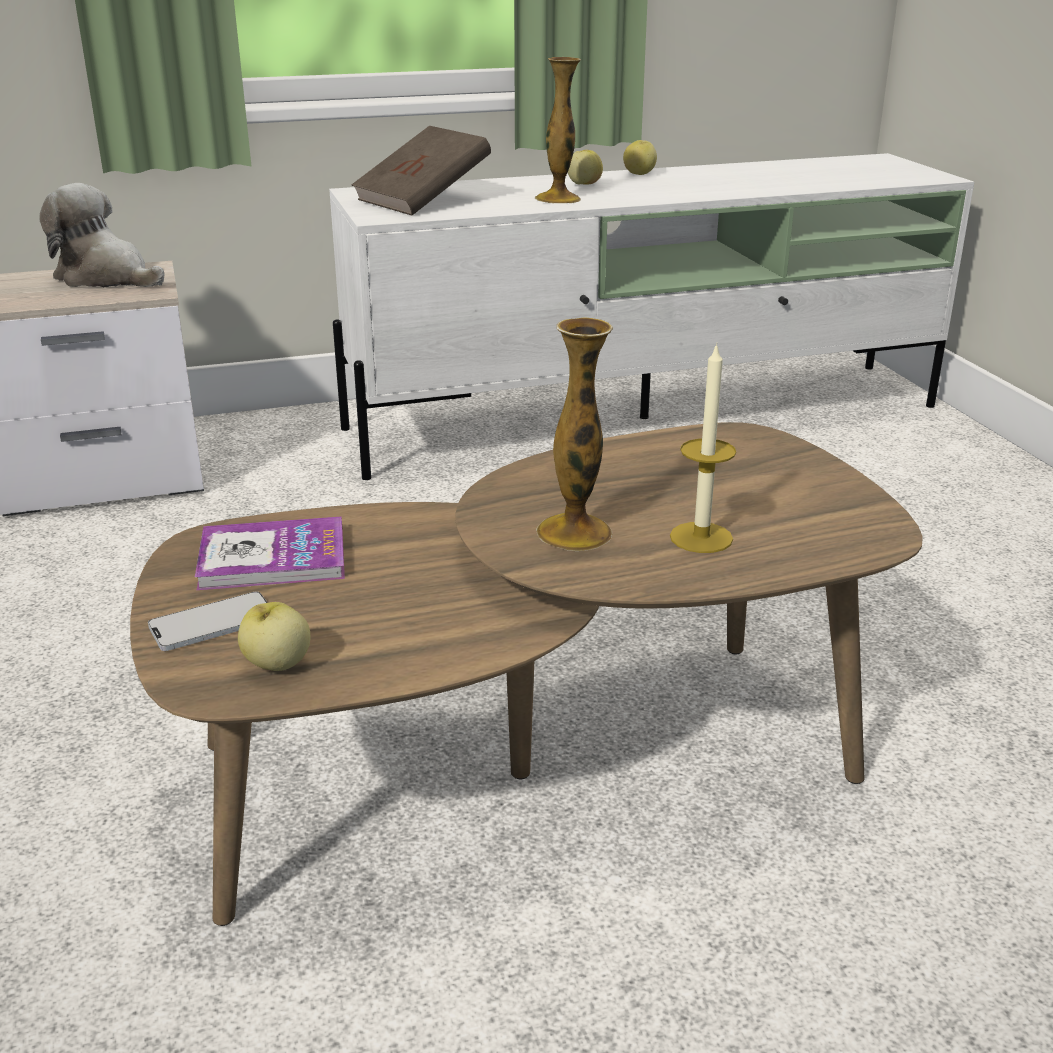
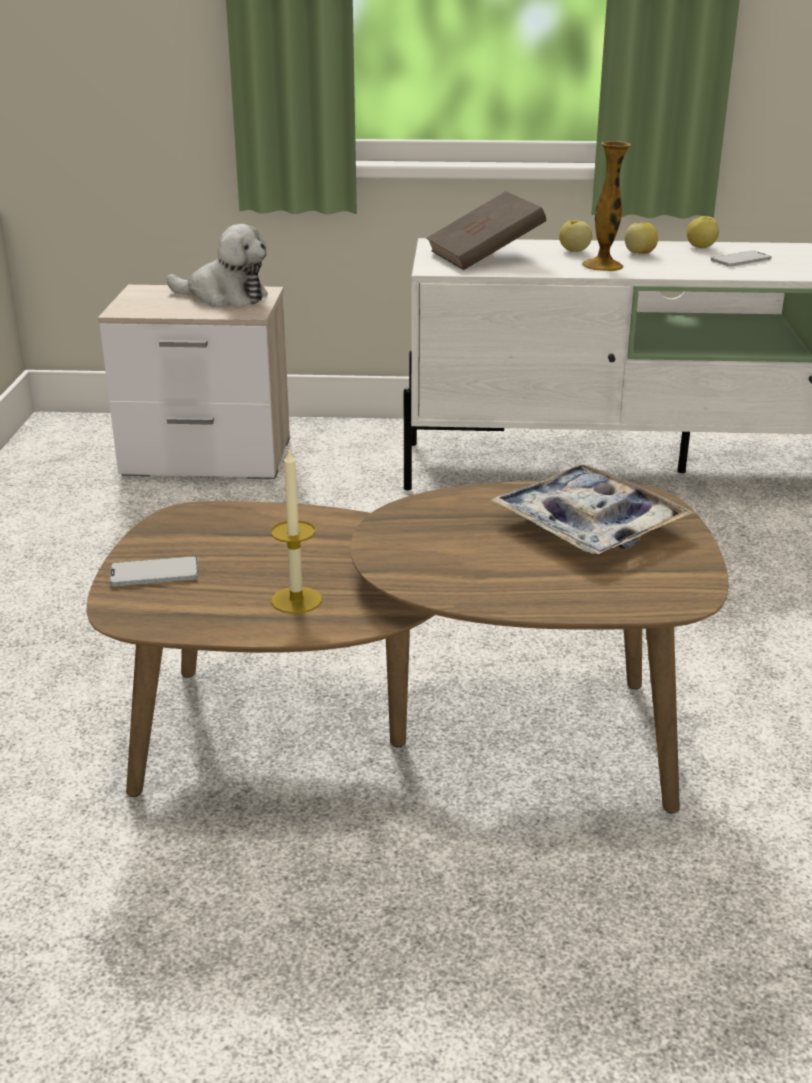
camera: 20 degrees right, 0 degrees up
plush toy [39,183,165,287] -> plush toy turned 150 degrees clockwise [166,224,268,307]
book [195,517,345,590] -> none
apple [238,602,311,671] -> apple moved to [559,220,593,252]
vase [536,317,613,551] -> none
candle [670,343,736,553] -> candle moved to [271,449,322,614]
none -> tray [491,464,694,554]
none -> phone [711,250,772,267]

